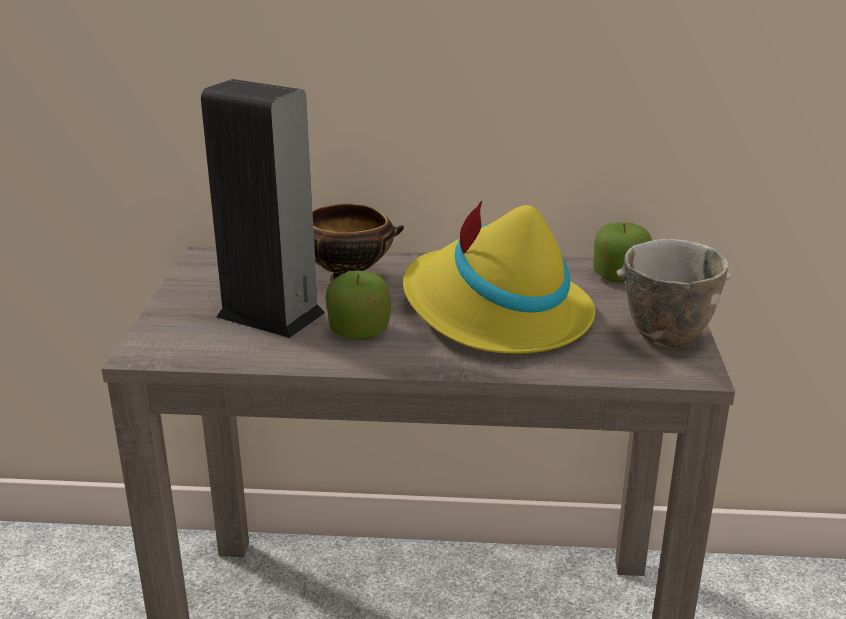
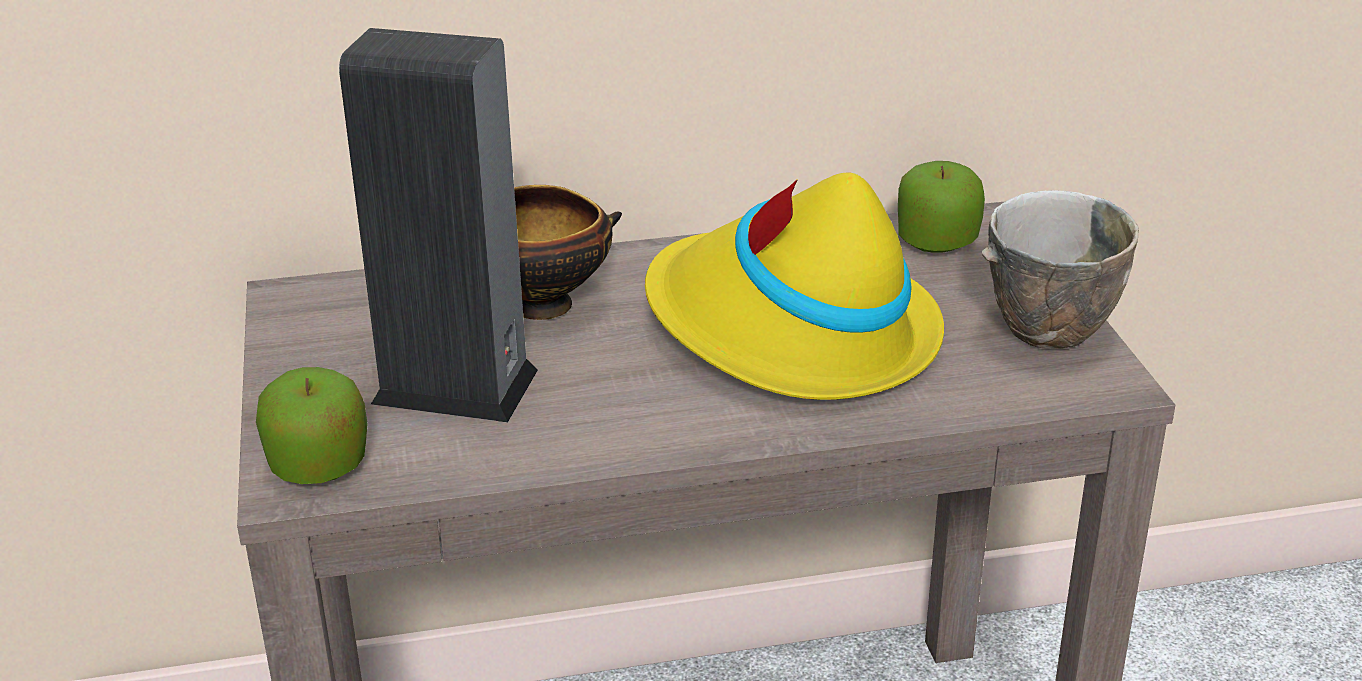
camera: 15 degrees left, 5 degrees up
apple [325,270,391,340] -> apple moved to [256,367,367,484]

